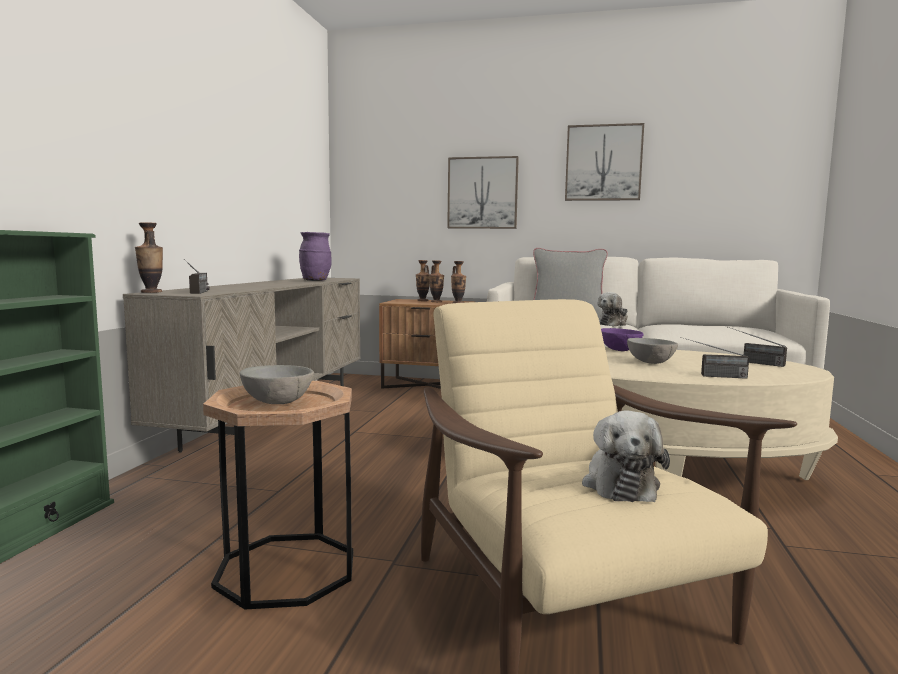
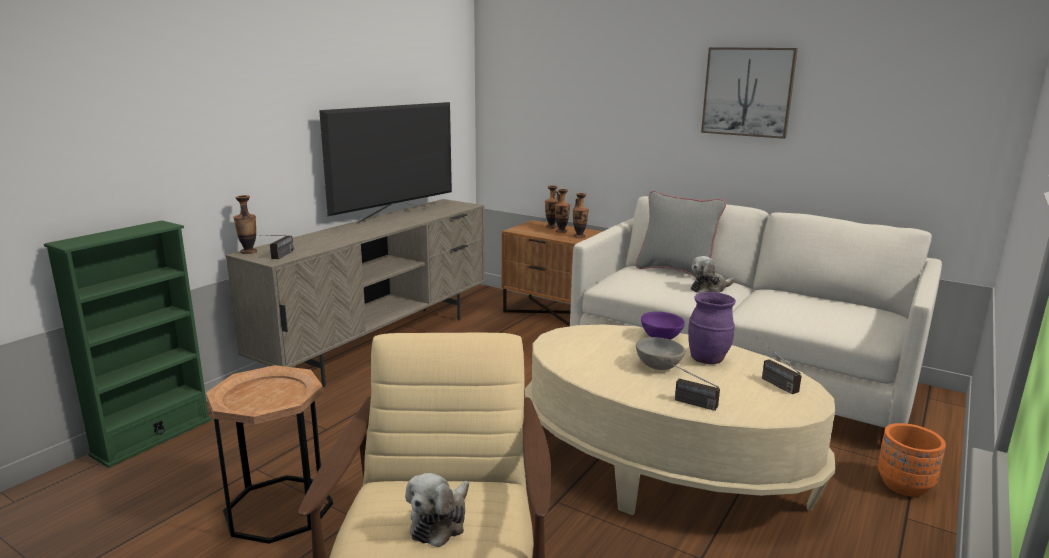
camera: 20 degrees right, 10 degrees up
grey bowl [239,365,314,404] -> none
purple vase [299,232,332,281] -> purple vase moved to [688,292,736,364]
picture [447,156,519,229] -> none
none -> television [319,102,452,224]
none -> orange planter [878,423,946,497]

